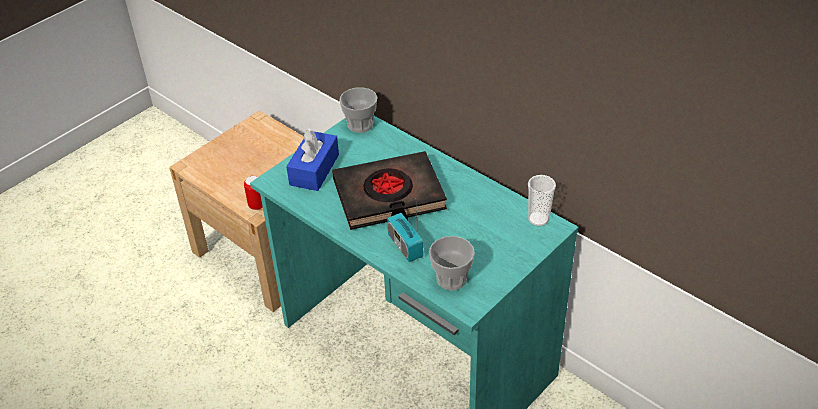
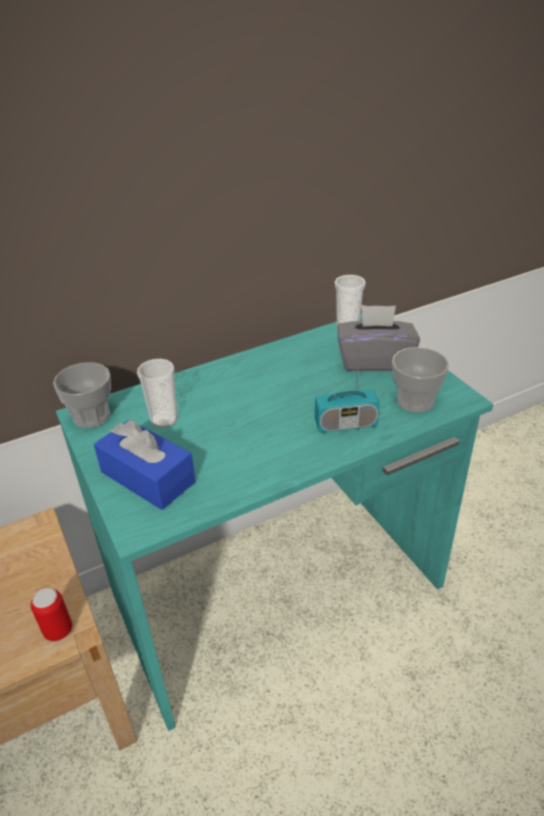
camera: 70 degrees left, 5 degrees down
black book [332,151,447,230] -> none
none -> cup [137,359,178,428]
none -> grey tissue box [338,305,420,371]

